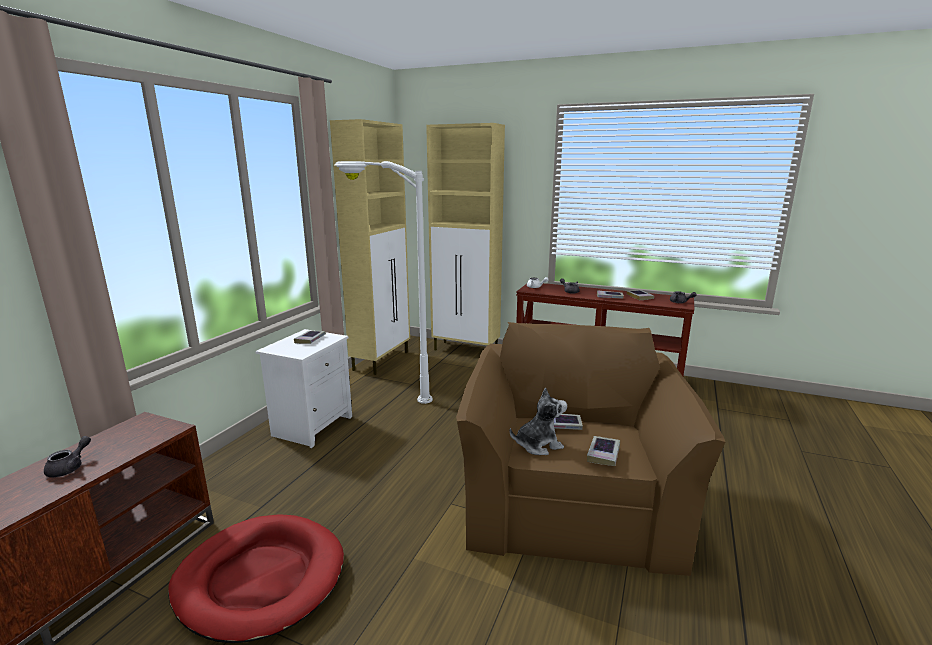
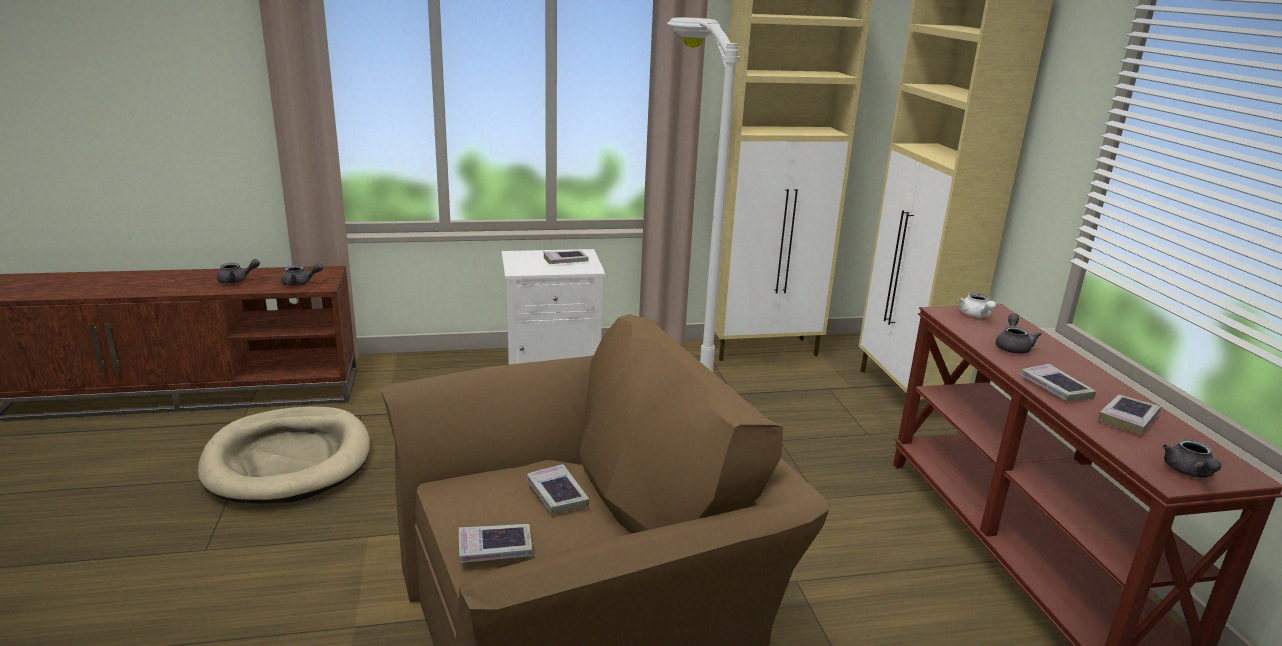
camera: 55 degrees right, 5 degrees up
red dog bed [168,514,344,643] -> beige dog bed [198,406,370,504]
plush toy [510,387,567,455] -> none
none -> grey teapot [281,263,323,286]

